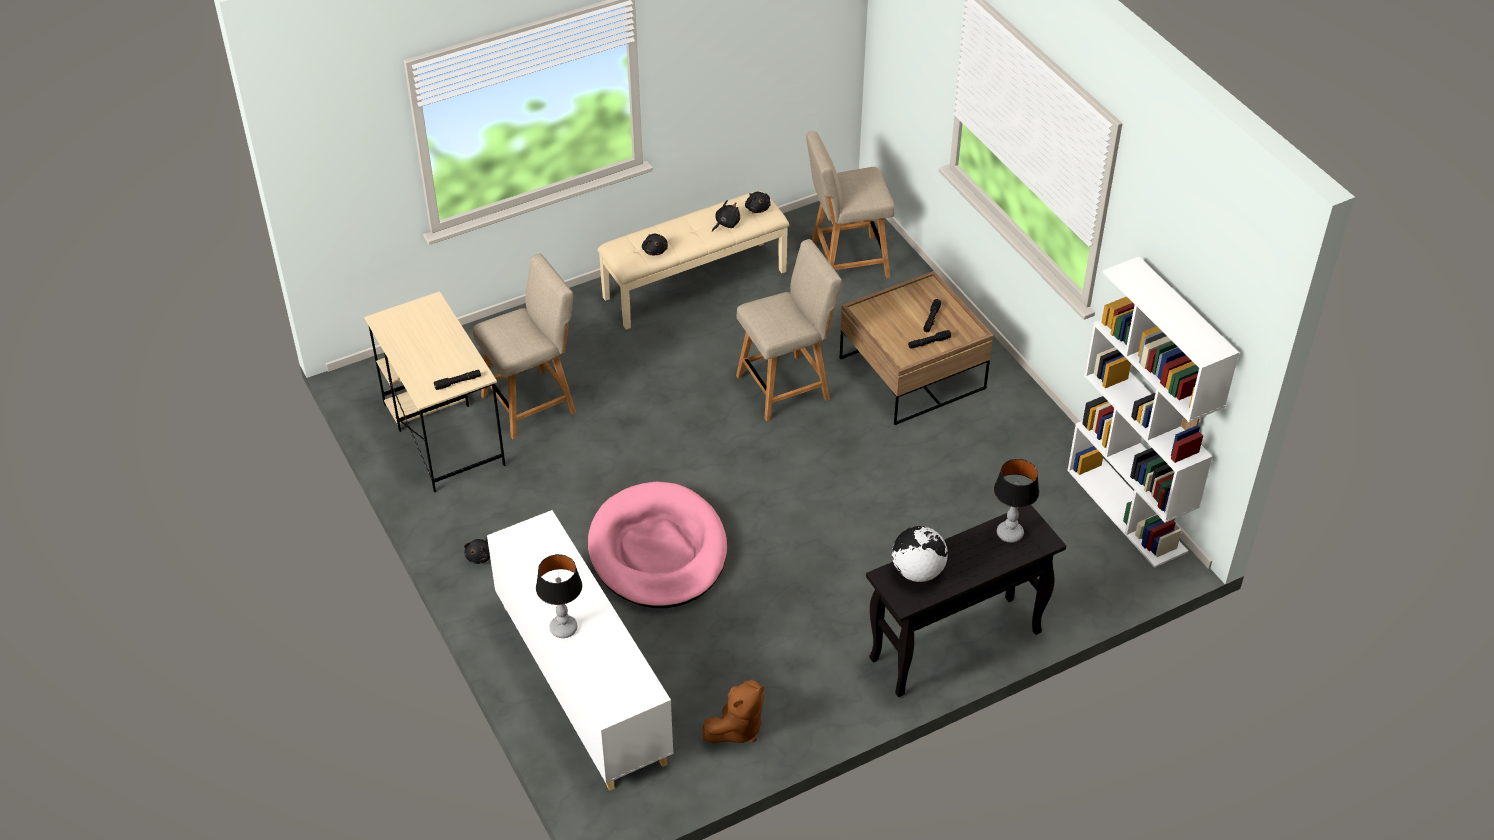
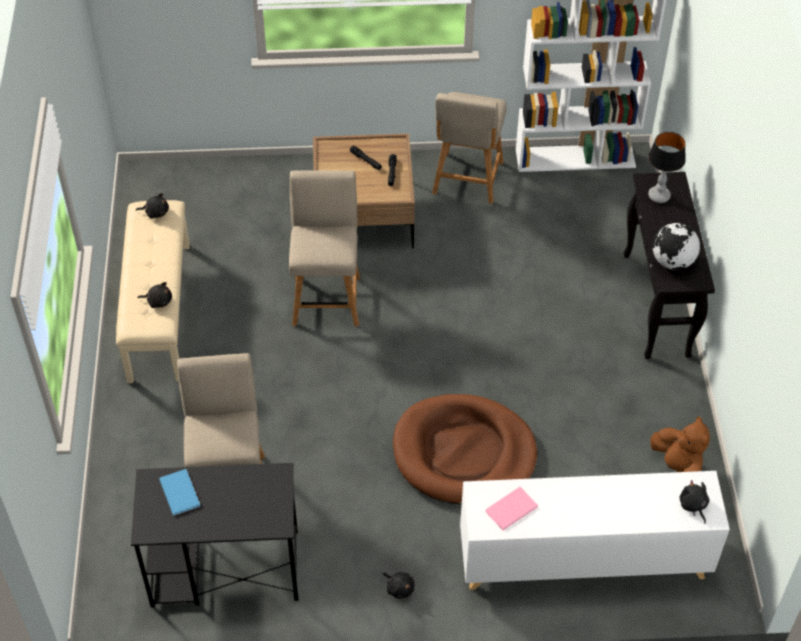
camera: 65 degrees left, 5 degrees up
beige desk [364,291,506,492] -> black desk [131,463,299,607]
black flashlight [434,370,481,390] -> none
table lamp [536,554,582,638] -> none
pink dog bed [588,482,727,608] -> brown dog bed [393,394,537,505]
black plush toy [712,200,740,232] -> black plush toy moved to [680,480,710,523]
beige chair [806,131,895,278] -> beige chair moved to [432,92,507,204]
none -> blue book [159,469,200,516]
none -> pink book [486,487,538,530]

